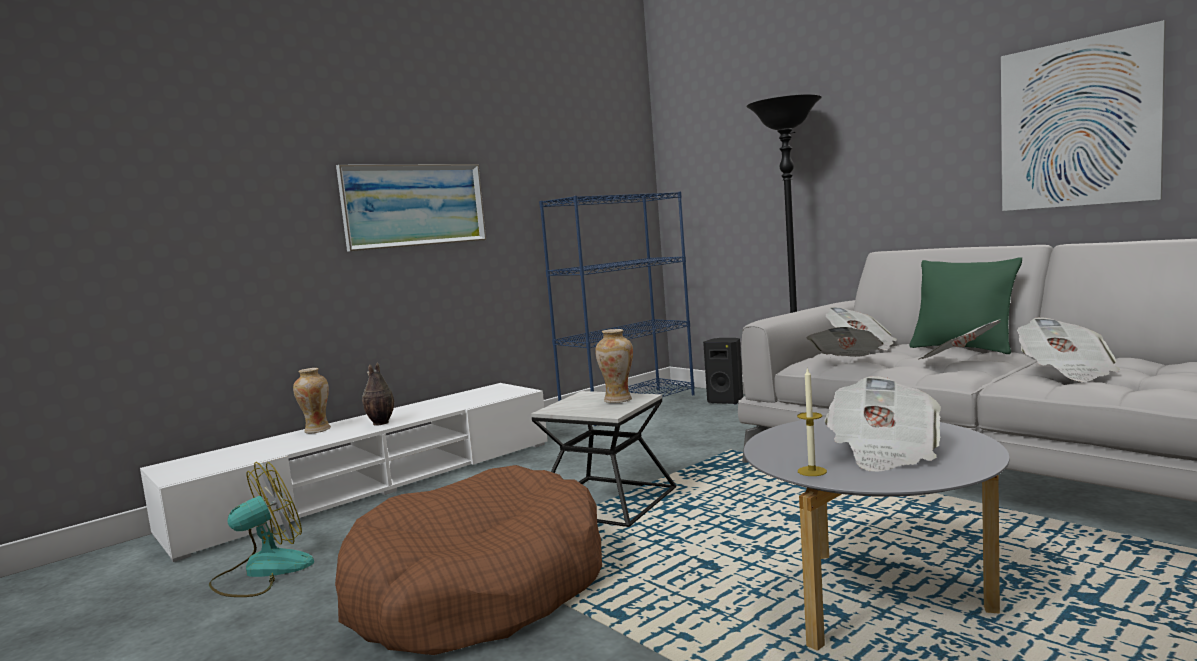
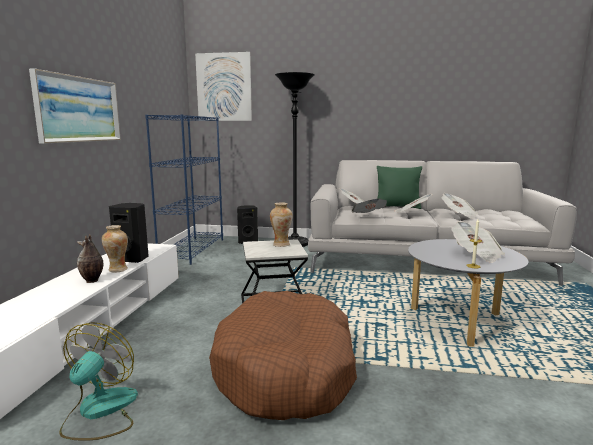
camera: 40 degrees left, 5 degrees up
vase [293,368,331,433] -> vase moved to [102,225,128,273]
picture [1001,20,1165,211] -> picture moved to [195,52,252,121]
none -> black speaker [109,203,149,263]

